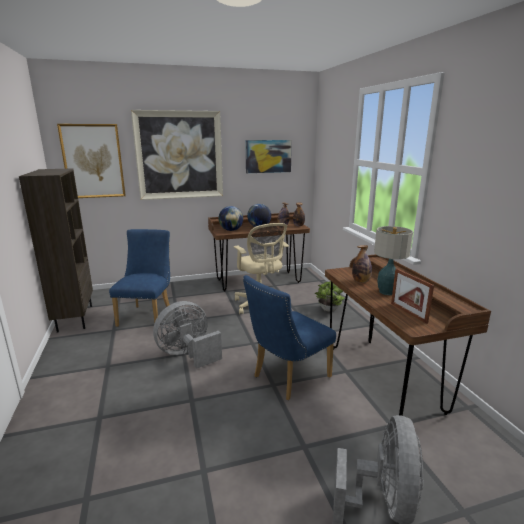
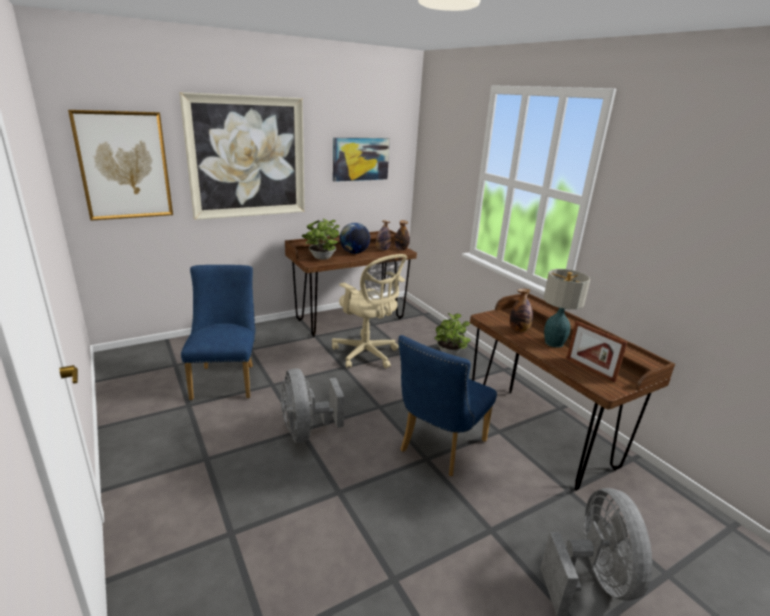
camera: 15 degrees left, 5 degrees up
brown bookcase [19,168,93,333] -> none
grey fan [153,301,222,369] -> grey fan turned 60 degrees counterclockwise [281,368,344,443]
globe [219,206,243,231] -> potted plant [302,219,340,260]

